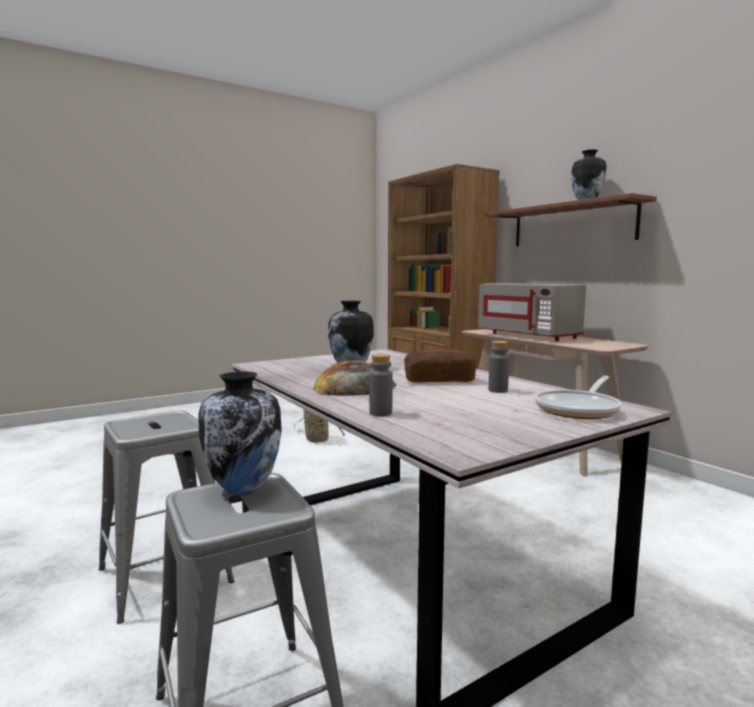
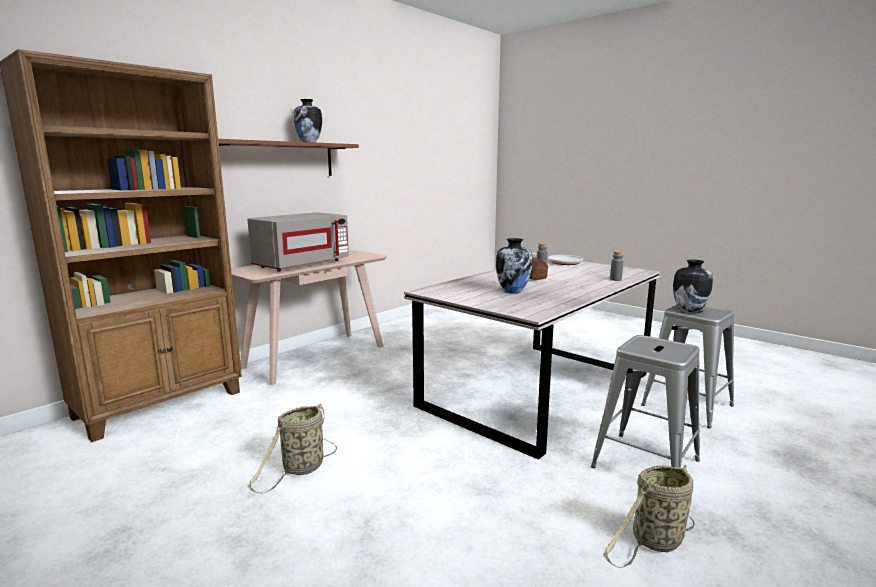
camera: 105 degrees left, 5 degrees up
bread [313,360,397,396] -> none
none -> basket [603,465,695,568]

